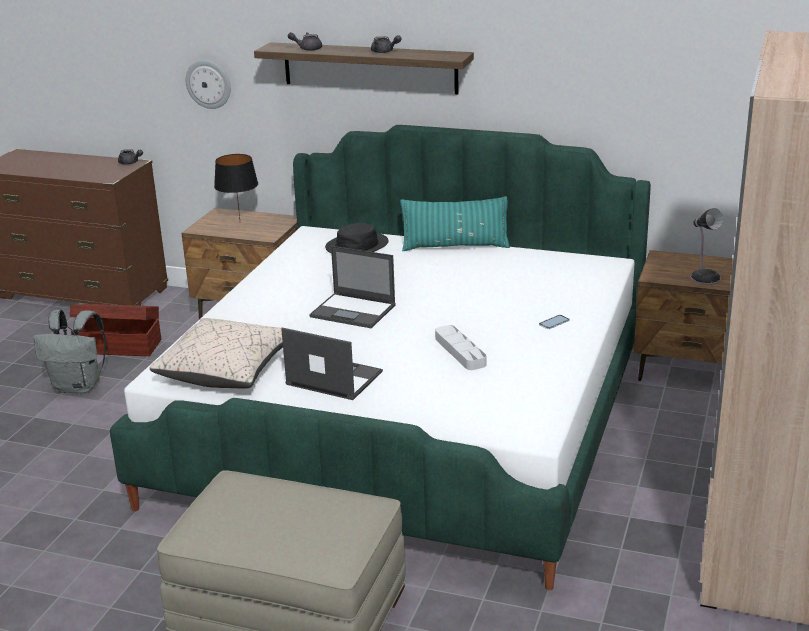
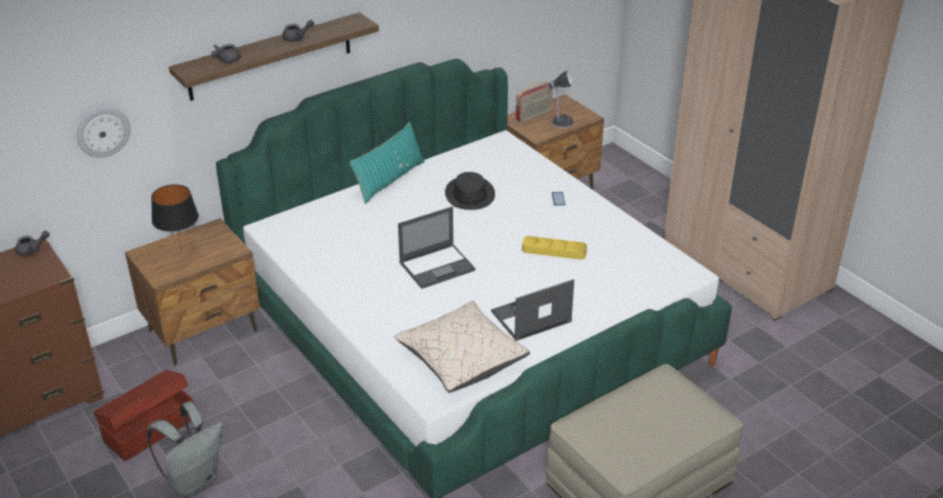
camera: 55 degrees left, 10 degrees up
black hat [325,223,389,253] -> black hat moved to [445,172,495,210]
grey tray [435,325,486,370] -> yellow tray [522,236,587,260]
none -> radio [516,82,553,123]

